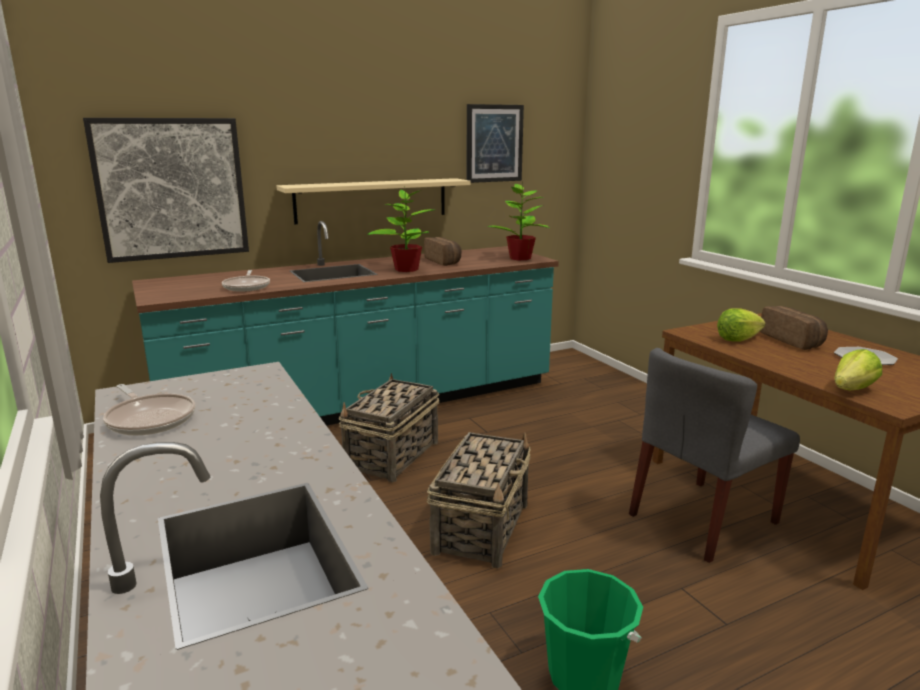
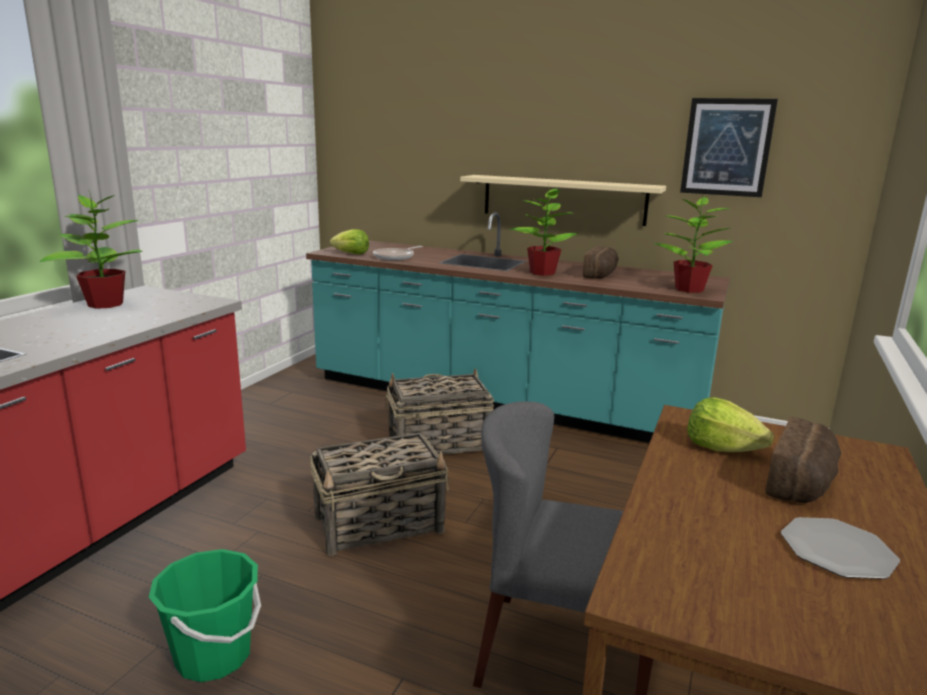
camera: 50 degrees right, 0 degrees up
picture [83,118,249,263] -> none
frying pan [103,384,195,436] -> potted plant [40,189,143,309]
lettuce [834,349,882,391] -> lettuce moved to [330,229,369,254]

